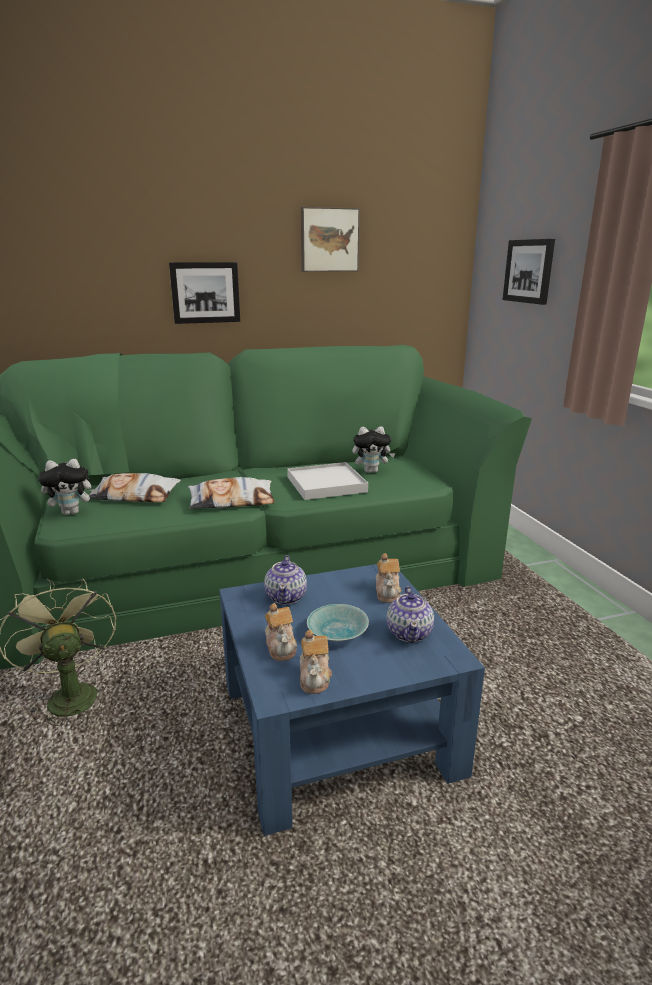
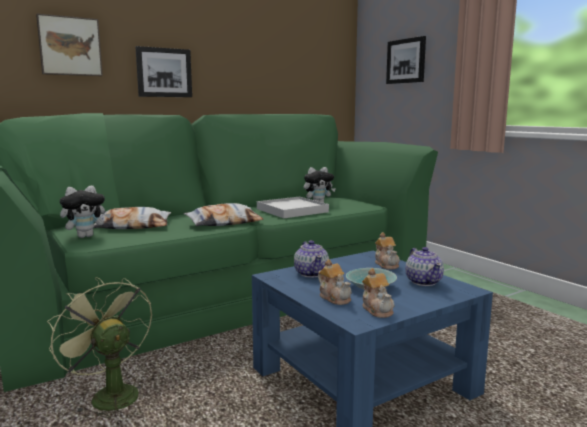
camera: 15 degrees left, 10 degrees down
picture [301,207,360,272] -> picture moved to [36,14,103,76]

